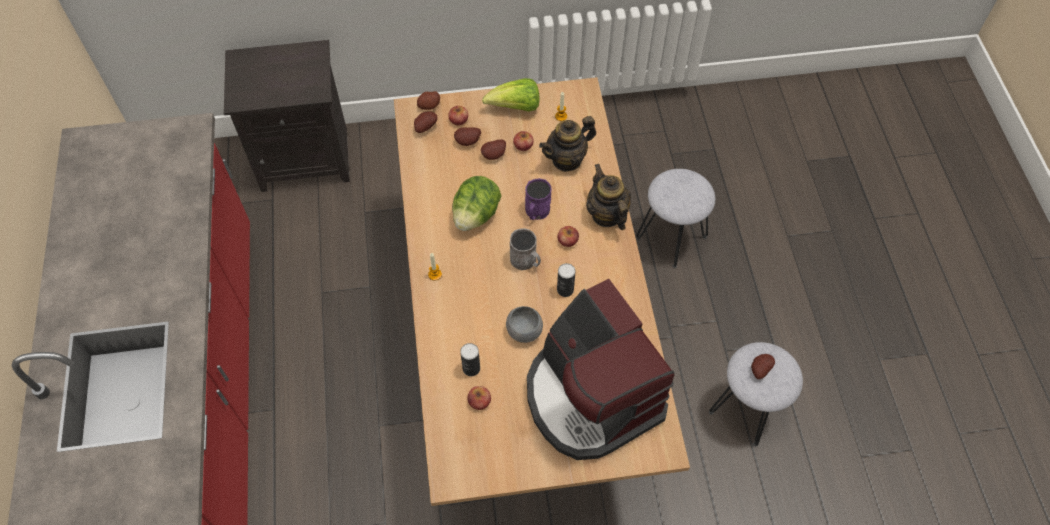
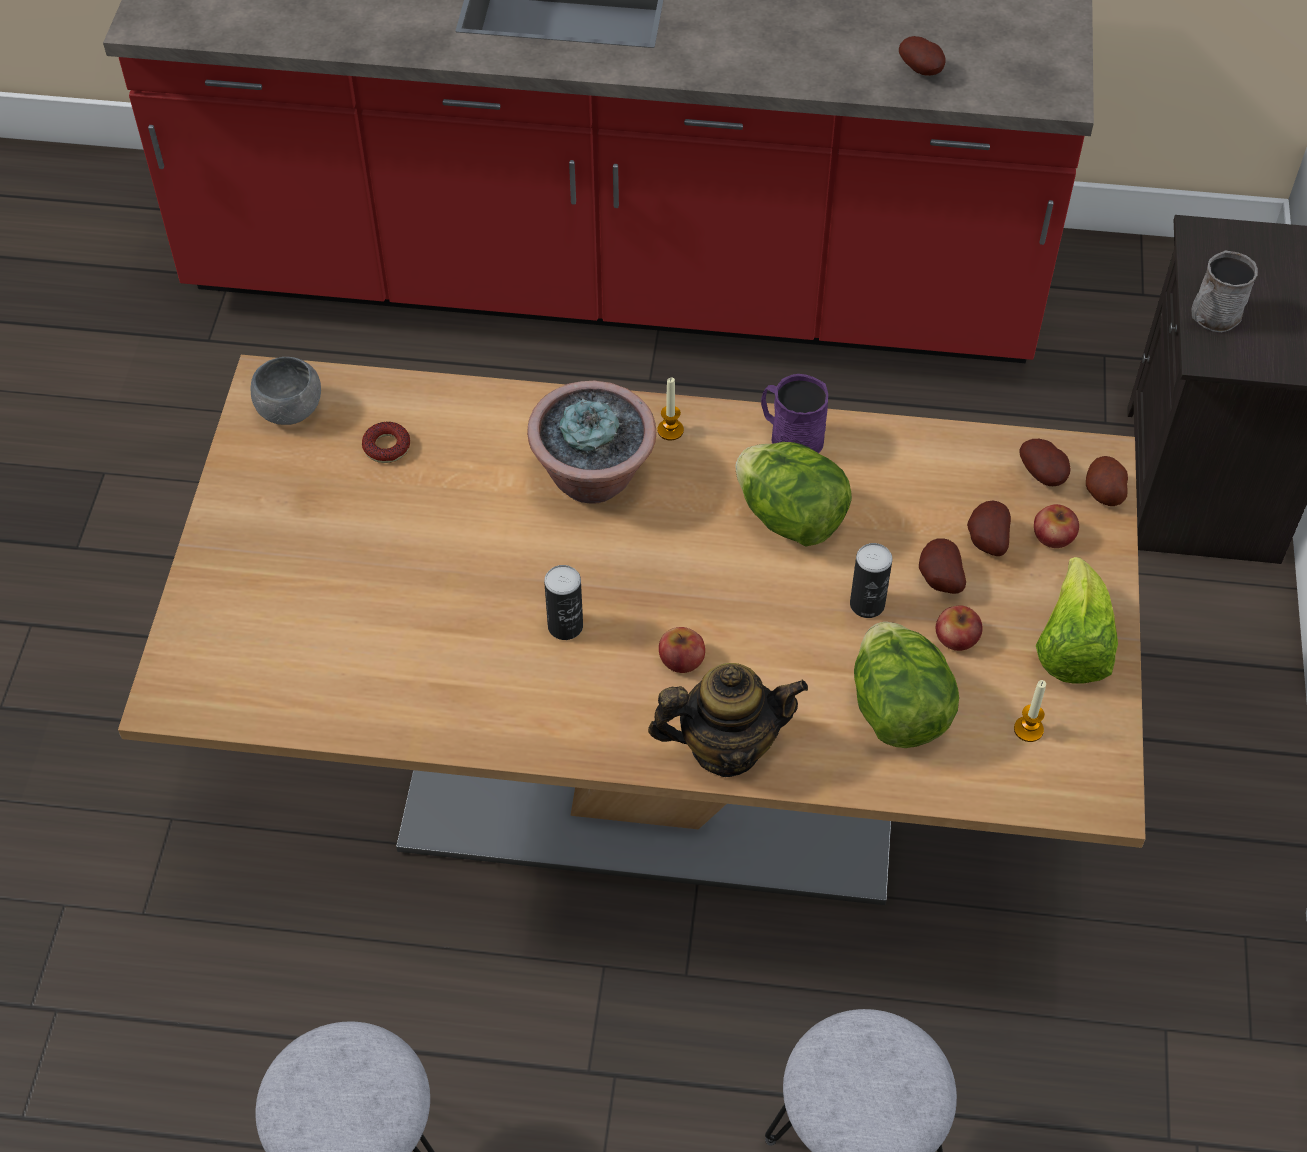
camera: 105 degrees right, 5 degrees down
can [460,343,480,376] -> can moved to [850,543,892,618]
apple [468,386,491,410] -> donut [362,422,410,463]
grey bowl [506,306,543,343] -> grey bowl moved to [251,357,321,425]
grey mug [510,228,541,270] -> grey mug moved to [1191,250,1258,333]
purple mug [525,178,552,220] -> purple mug moved to [761,374,828,453]
coffee machine [527,279,675,460] -> none
teapot [539,116,596,172] -> lettuce [854,622,959,748]
potato [751,354,775,379] -> potato moved to [899,36,946,76]
none -> potted plant [527,381,656,504]

